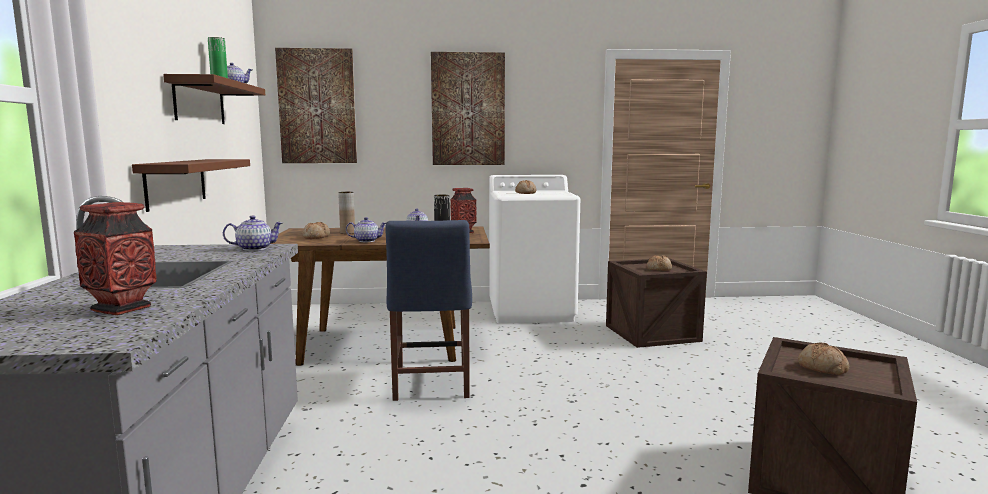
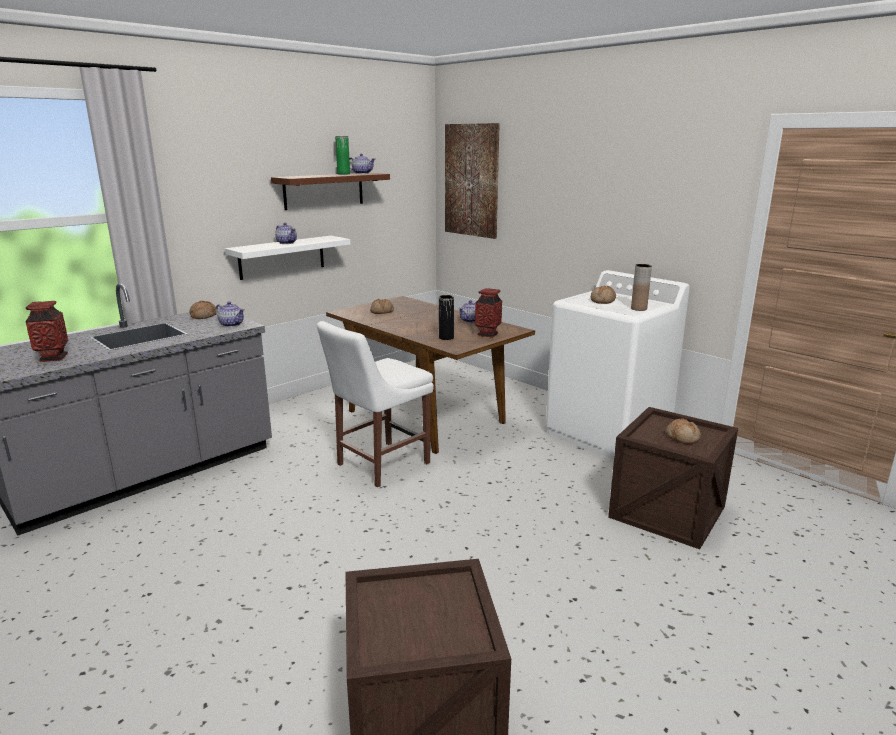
camera: 50 degrees right, 10 degrees up
brown shelf [132,159,250,212] -> white shelf [225,236,351,280]
brown vase [338,192,355,234] -> brown vase moved to [631,264,652,311]
teapot [346,217,386,242] -> teapot moved to [275,223,297,244]
blue chair [385,220,472,401] -> white chair [317,321,434,487]
picture [431,52,505,165] -> none
bread [798,342,849,375] -> bread moved to [189,301,216,319]

